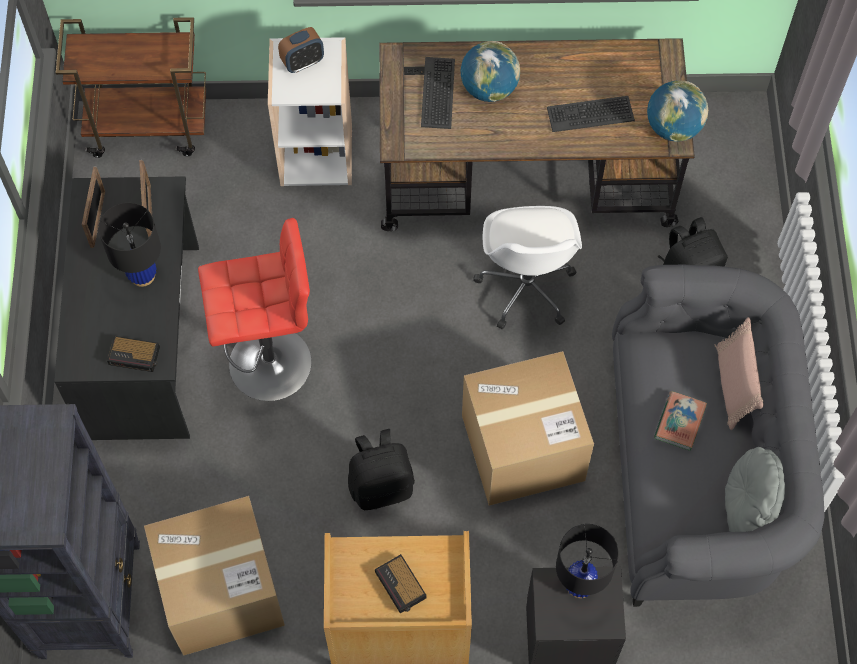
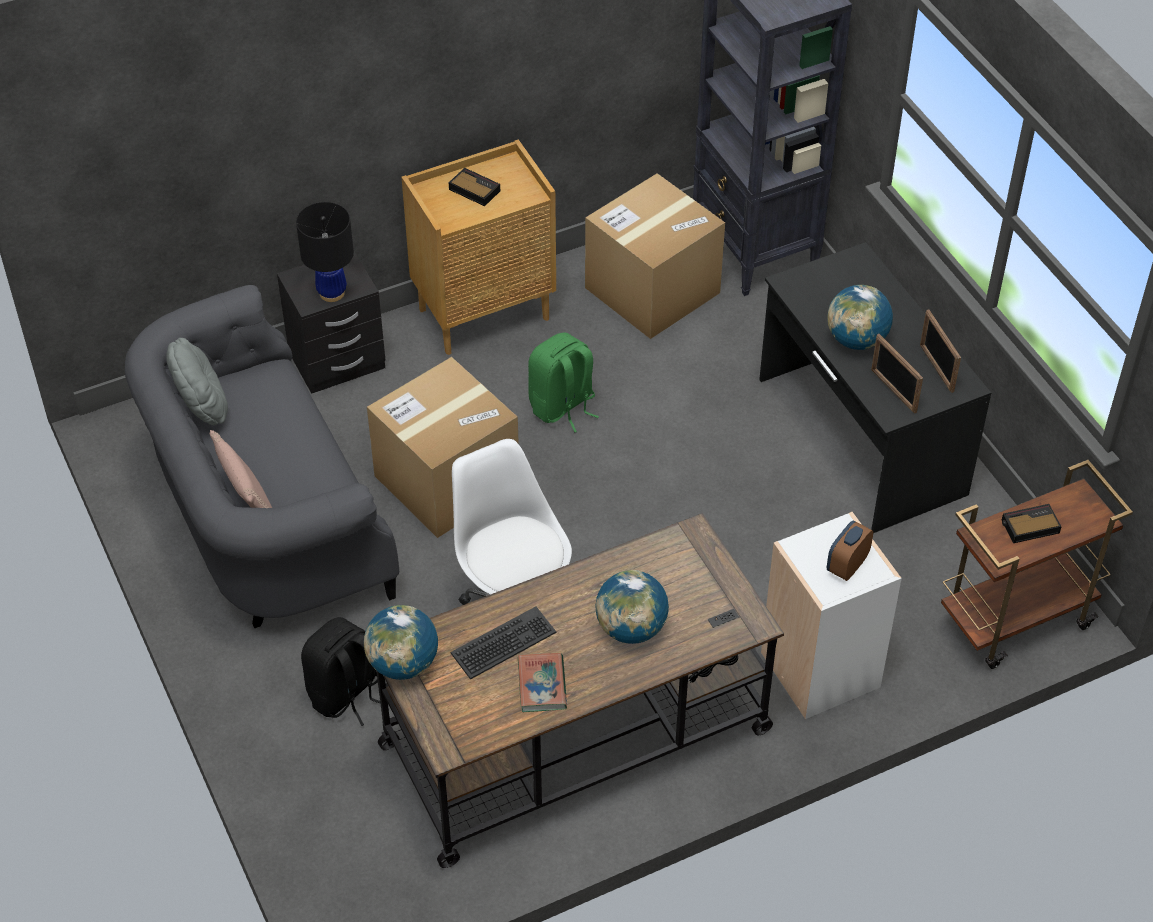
camera: 155 degrees right, 15 degrees down
black table lamp [98,203,161,287] -> globe [827,285,893,350]
alarm clock [107,336,160,372] -> alarm clock moved to [1002,504,1062,543]
red stool [198,218,312,401] -> none
black backpack [348,429,415,510] -> green backpack [528,332,599,432]
keyboard [421,57,455,129] -> none
book [654,391,707,451] -> book moved to [518,653,567,712]

